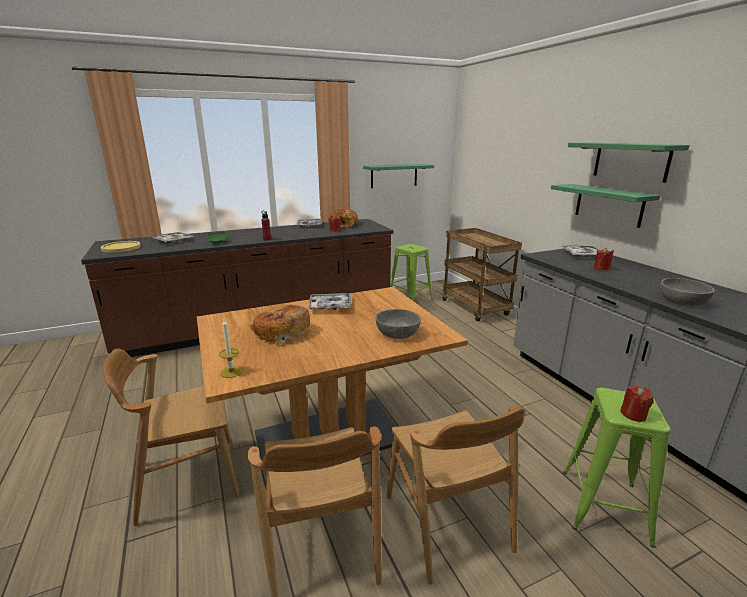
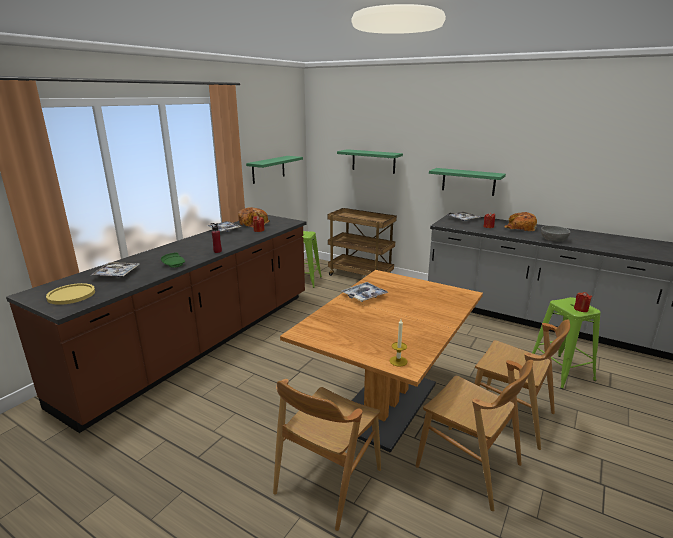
camera: 35 degrees left, 0 degrees up
bread [249,305,310,345] -> bread moved to [504,212,537,231]
grey bowl [375,309,421,339] -> none
green shelf [568,142,689,183] -> green shelf moved to [337,149,403,174]

